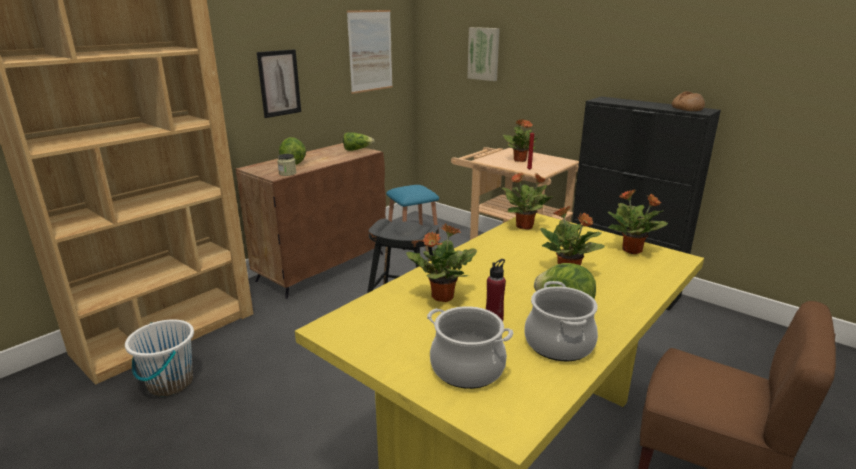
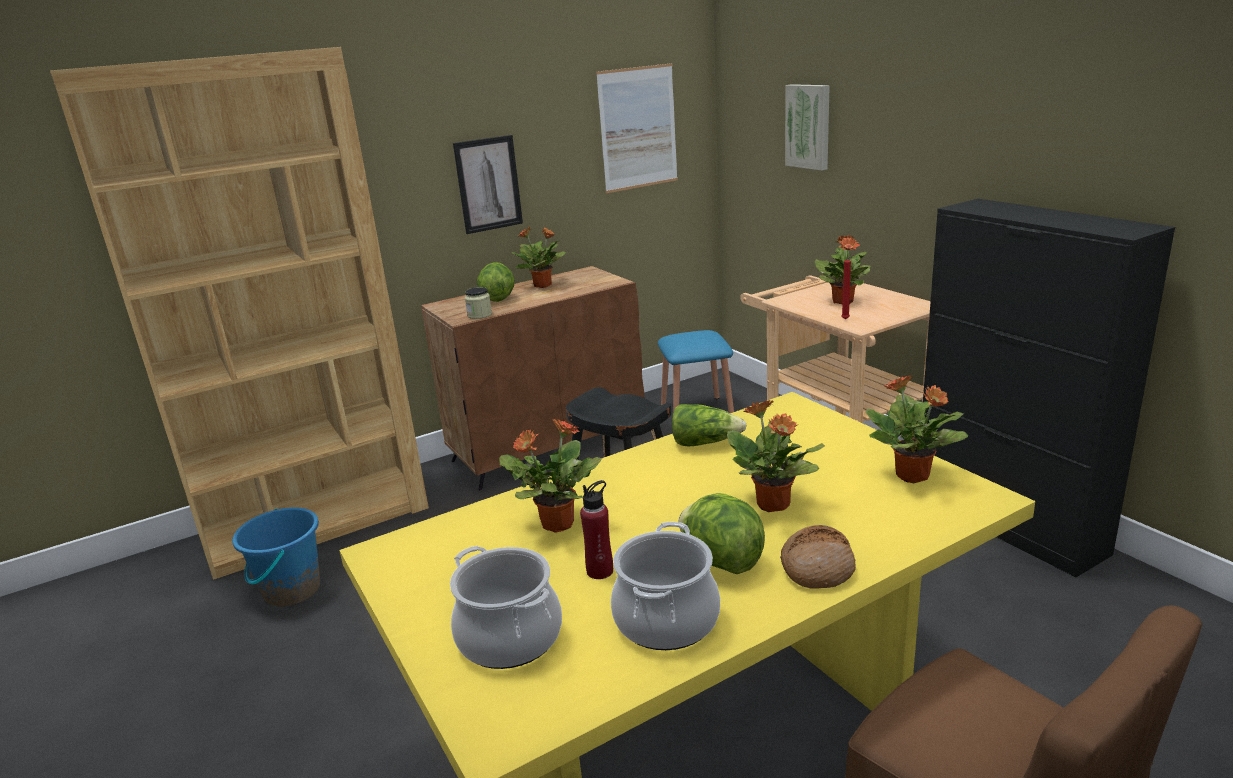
camera: 20 degrees right, 0 degrees up
white bucket [125,319,194,397] -> blue bucket [232,507,320,607]
lettuce [343,133,374,151] -> lettuce moved to [672,404,747,447]
potted plant [502,172,553,230] -> potted plant moved to [512,227,566,288]
bread [672,91,705,111] -> bread moved to [780,525,856,588]

